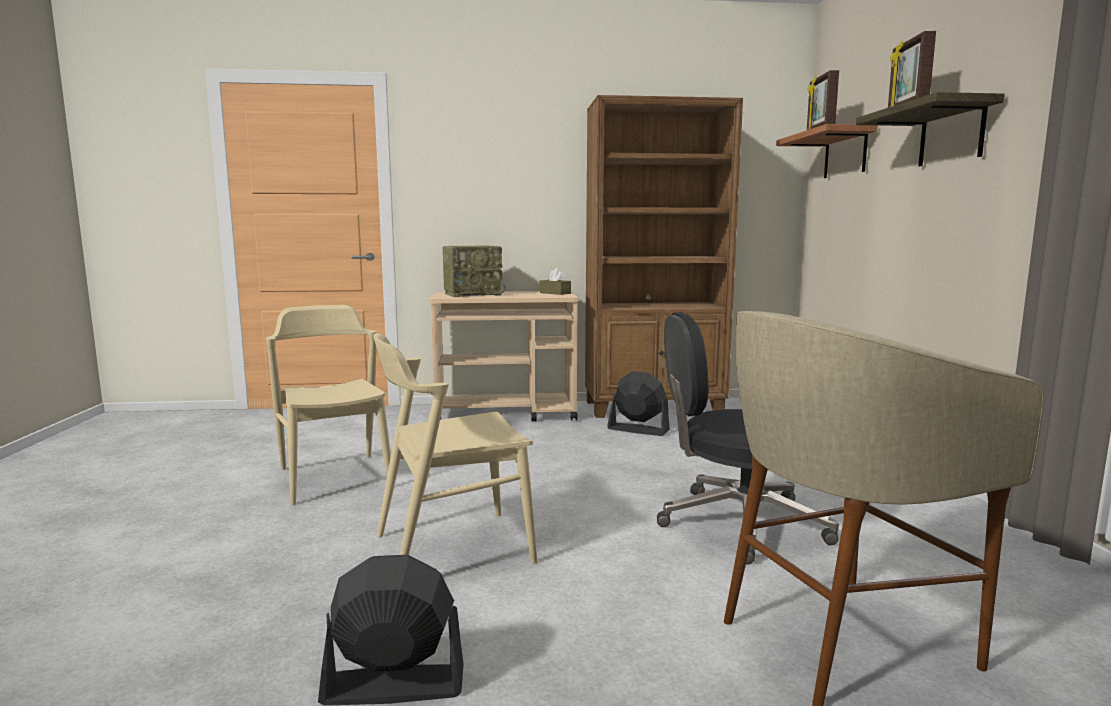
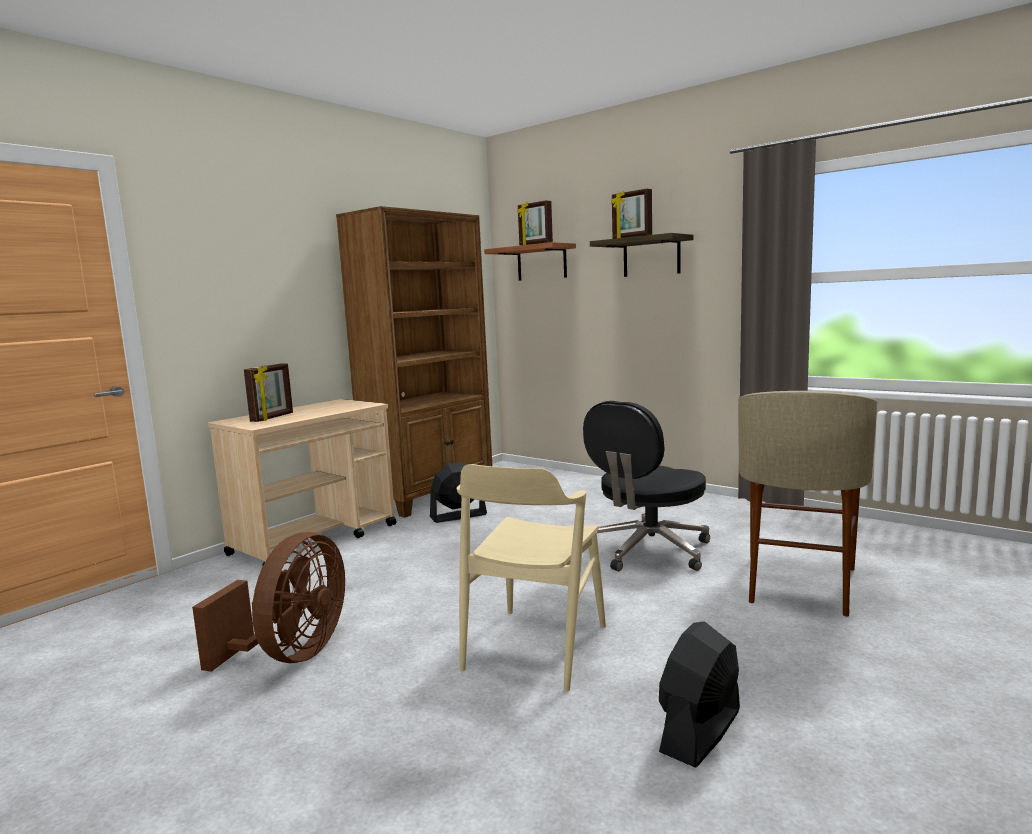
camera: 45 degrees left, 0 degrees up
beige chair [266,305,391,505] -> brown fan [192,532,345,672]
radio [442,246,505,297] -> picture frame [244,363,293,422]
brown tissue box [540,268,571,295] -> none

